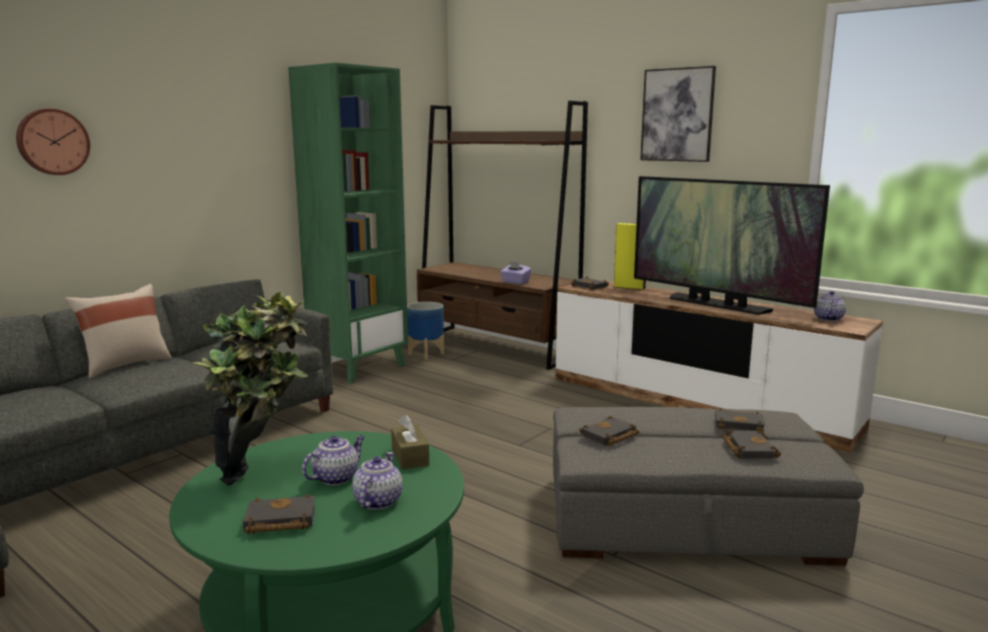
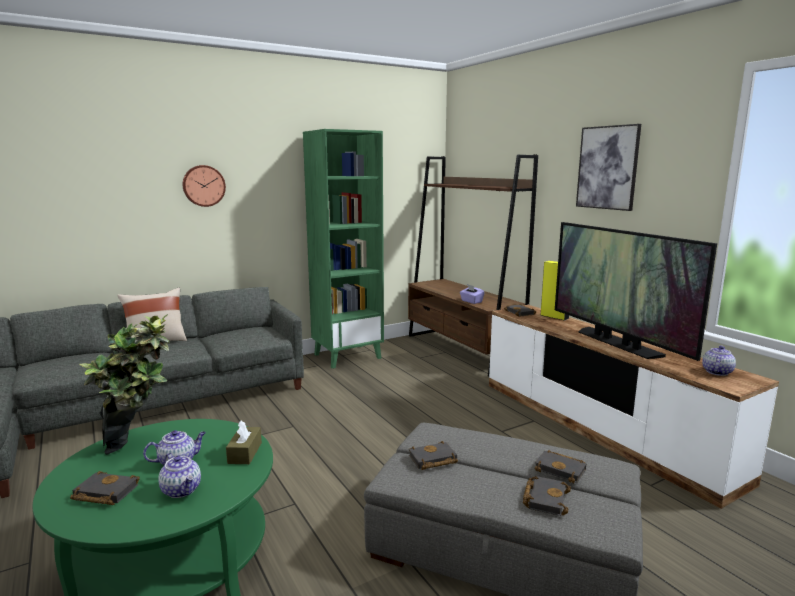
camera: 20 degrees right, 0 degrees up
wall clock [16,108,90,175] -> wall clock moved to [182,165,226,207]
teapot [352,452,403,510] -> teapot turned 105 degrees clockwise [158,453,201,498]
planter [407,302,444,360] -> none

